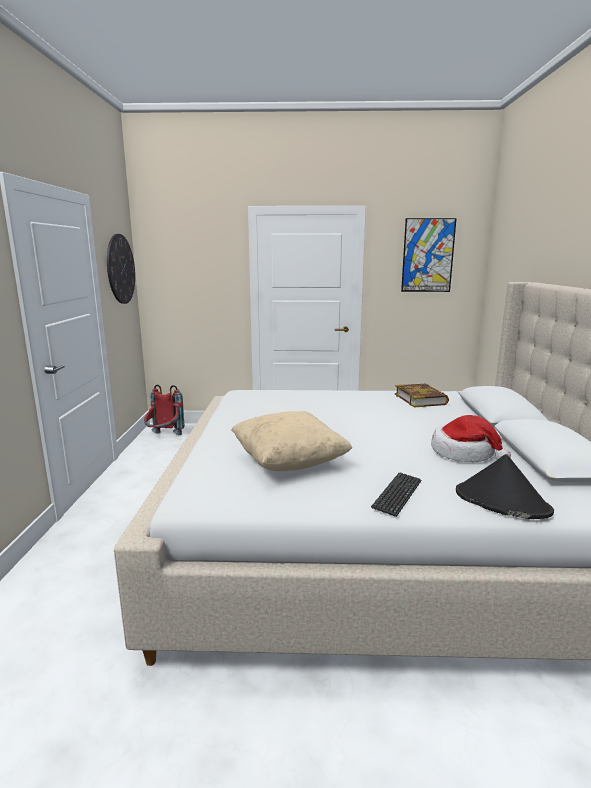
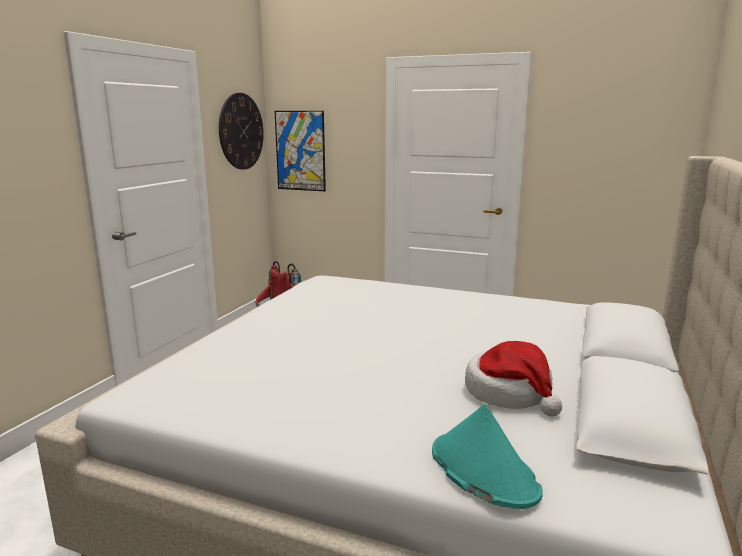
camera: 20 degrees right, 0 degrees up
beige pillow [231,411,352,471] -> none
keyboard [371,472,421,517] -> none
book [395,384,449,408] -> none
picture [401,218,457,292] -> picture moved to [275,111,326,191]
black hat [456,454,554,519] -> turquoise hat [432,404,543,509]

